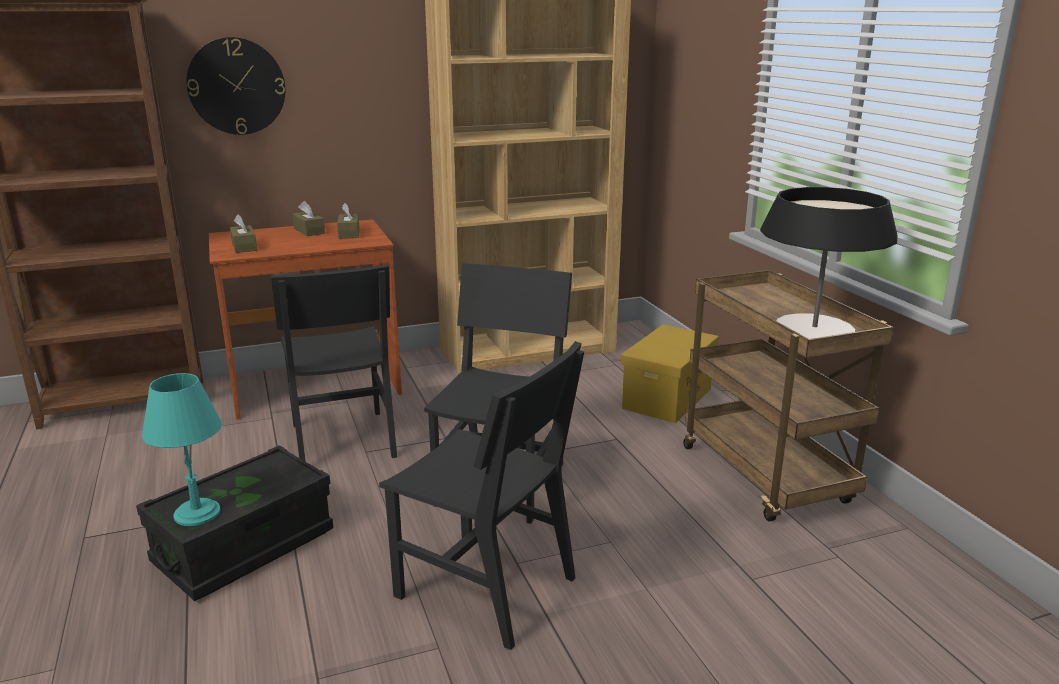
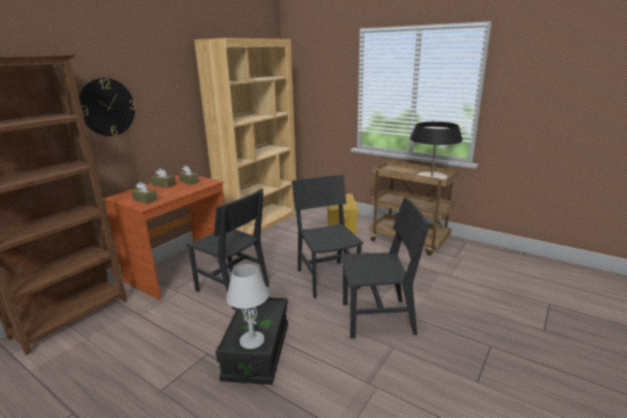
camera: 35 degrees left, 0 degrees up
turquoise table lamp [142,373,222,526] -> grey table lamp [226,264,269,349]

